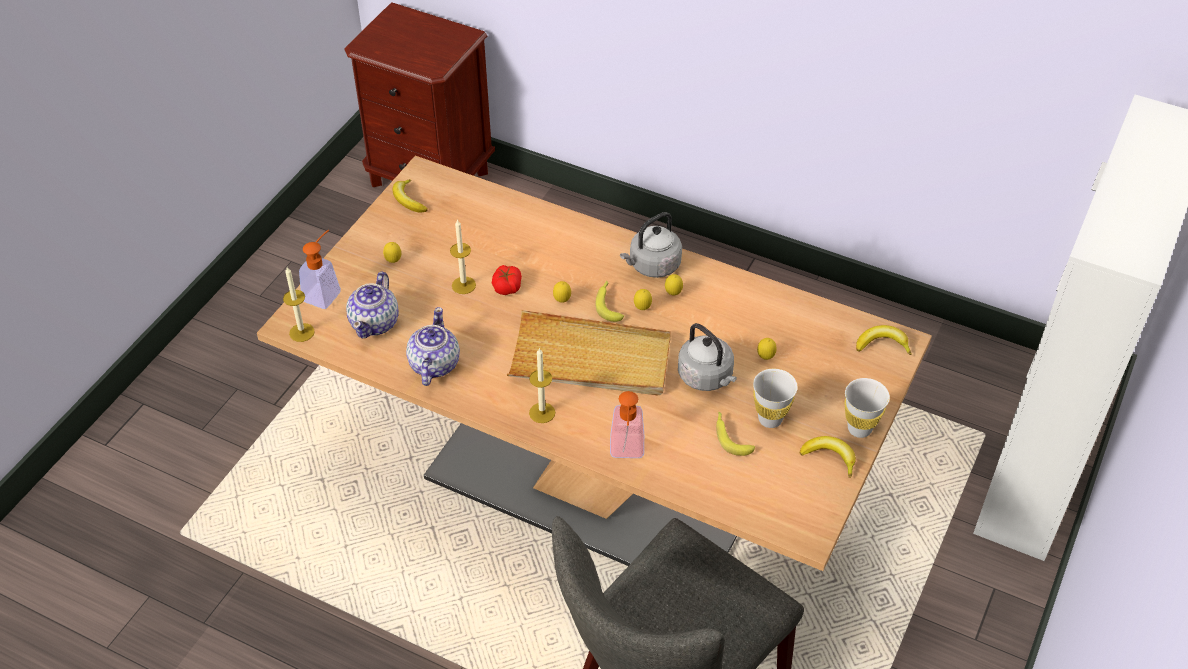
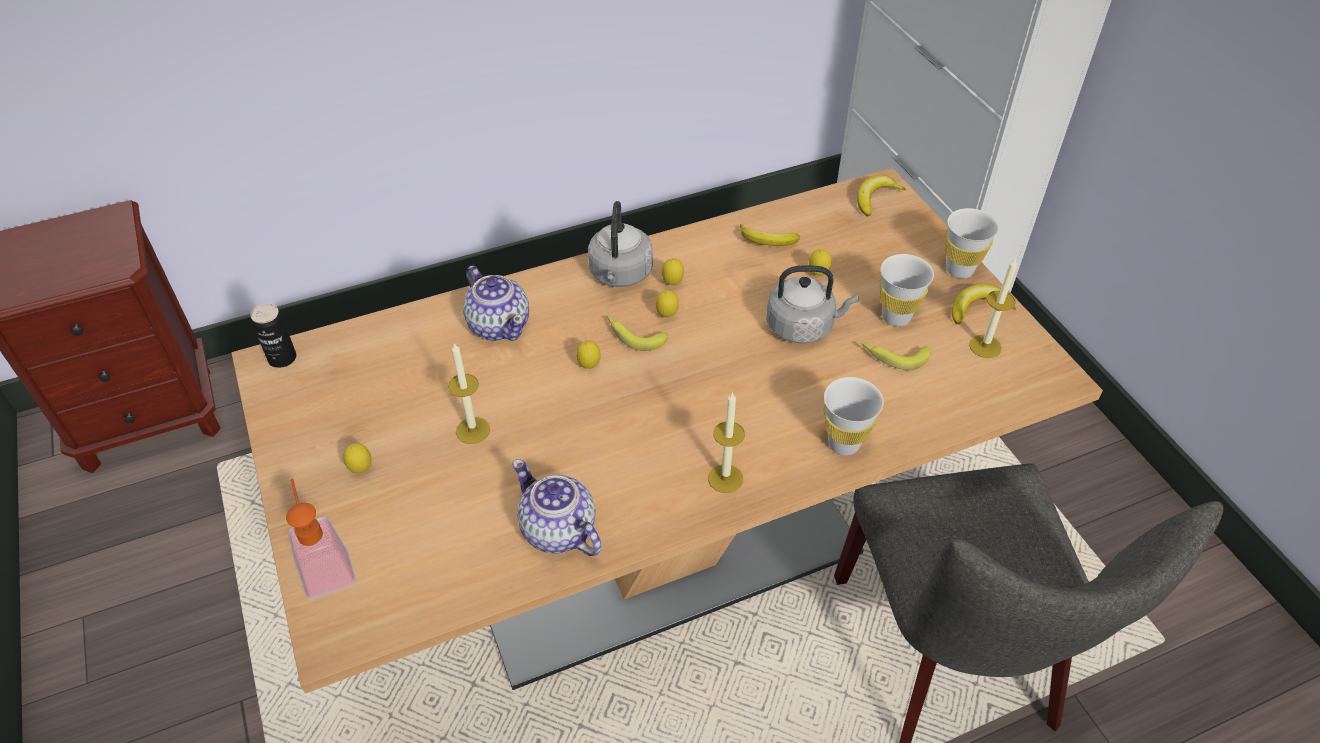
camera: 50 degrees left, 0 degrees up
candle [283,267,315,342] -> candle moved to [969,257,1017,358]
teapot [346,271,399,338] -> teapot moved to [463,265,529,341]
banana [393,179,427,212] -> banana moved to [740,224,800,246]
tomato [492,265,522,295] -> none
beige tray [507,310,671,396] -> none
soap dispenser [610,391,644,458] -> white cup [824,377,884,456]
none -> can [251,304,296,368]

